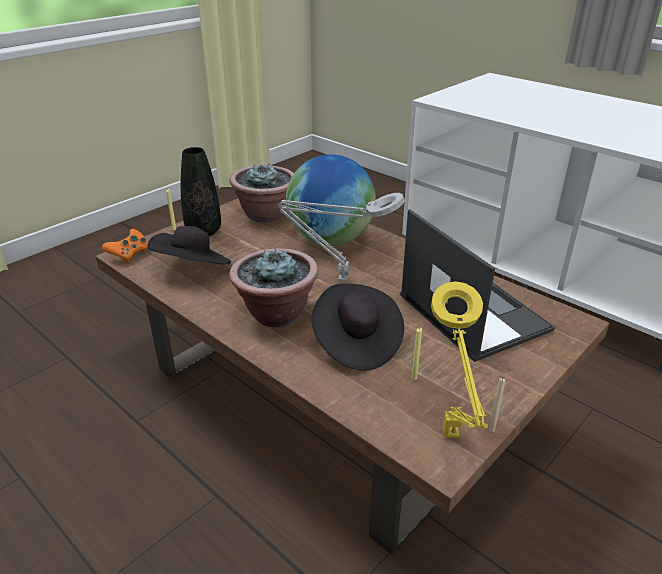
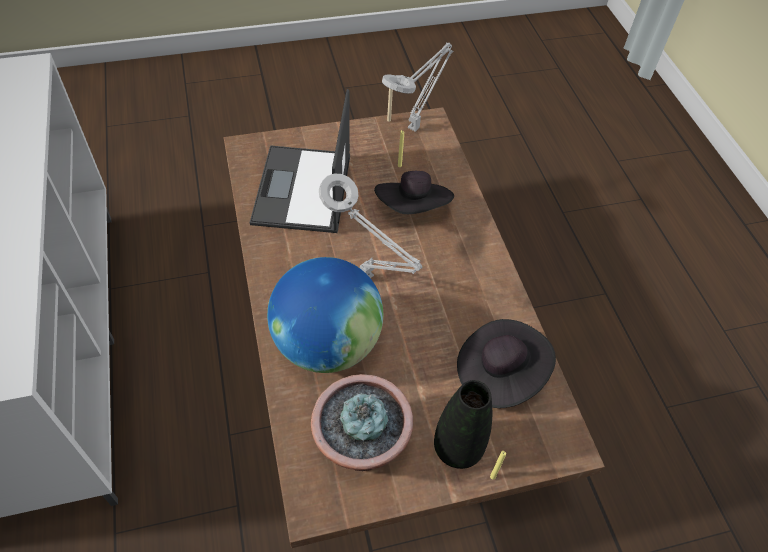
camera: 150 degrees left, 20 degrees up
orange game controller [102,229,148,263] -> none
potted plant [229,248,318,327] -> none
yellow table lamp [431,281,488,438] -> grey table lamp [382,42,453,132]

